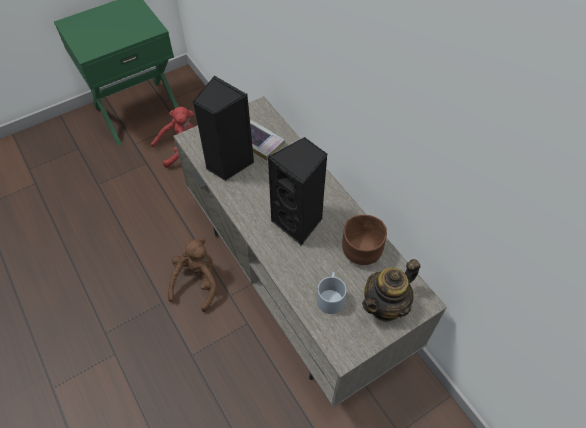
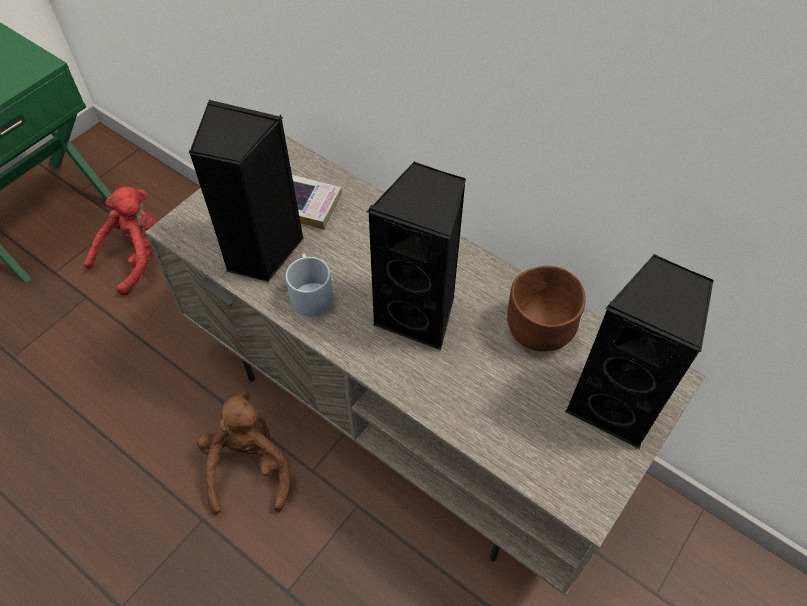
camera: 20 degrees left, 0 degrees up
grey mug [317,272,347,314] -> grey mug moved to [286,253,333,317]
teapot [362,259,420,322] -> black speaker [565,254,714,449]

